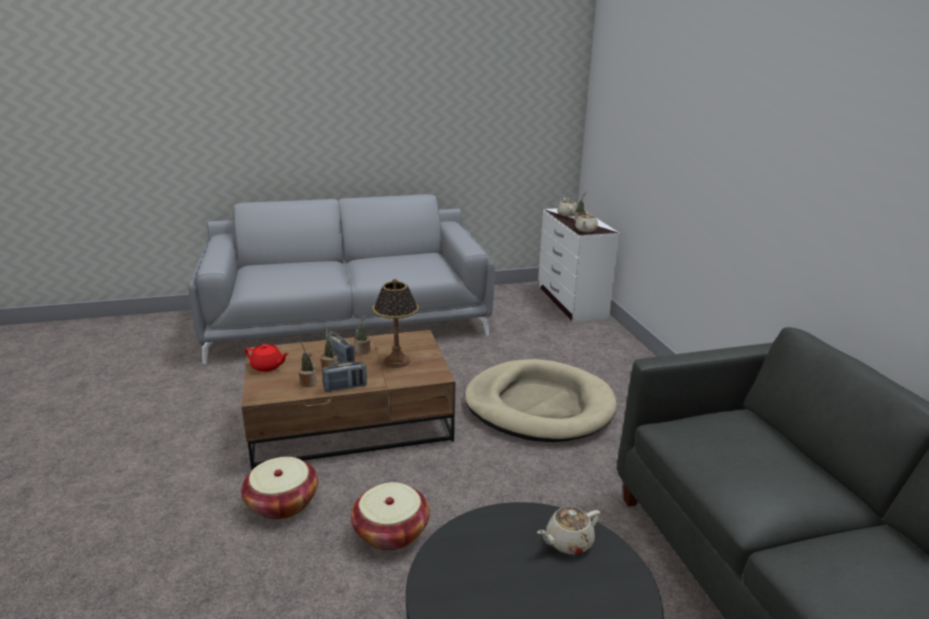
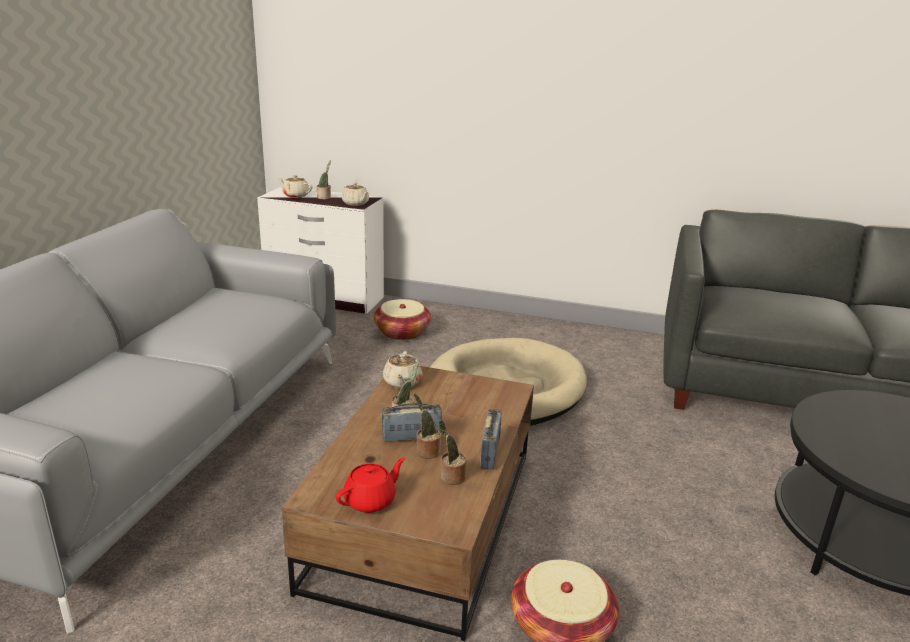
camera: 60 degrees left, 0 degrees up
basket [351,482,430,551] -> basket moved to [374,299,431,340]
table lamp [372,279,419,368] -> none
beige teapot [537,506,601,554] -> beige teapot moved to [383,351,422,389]

